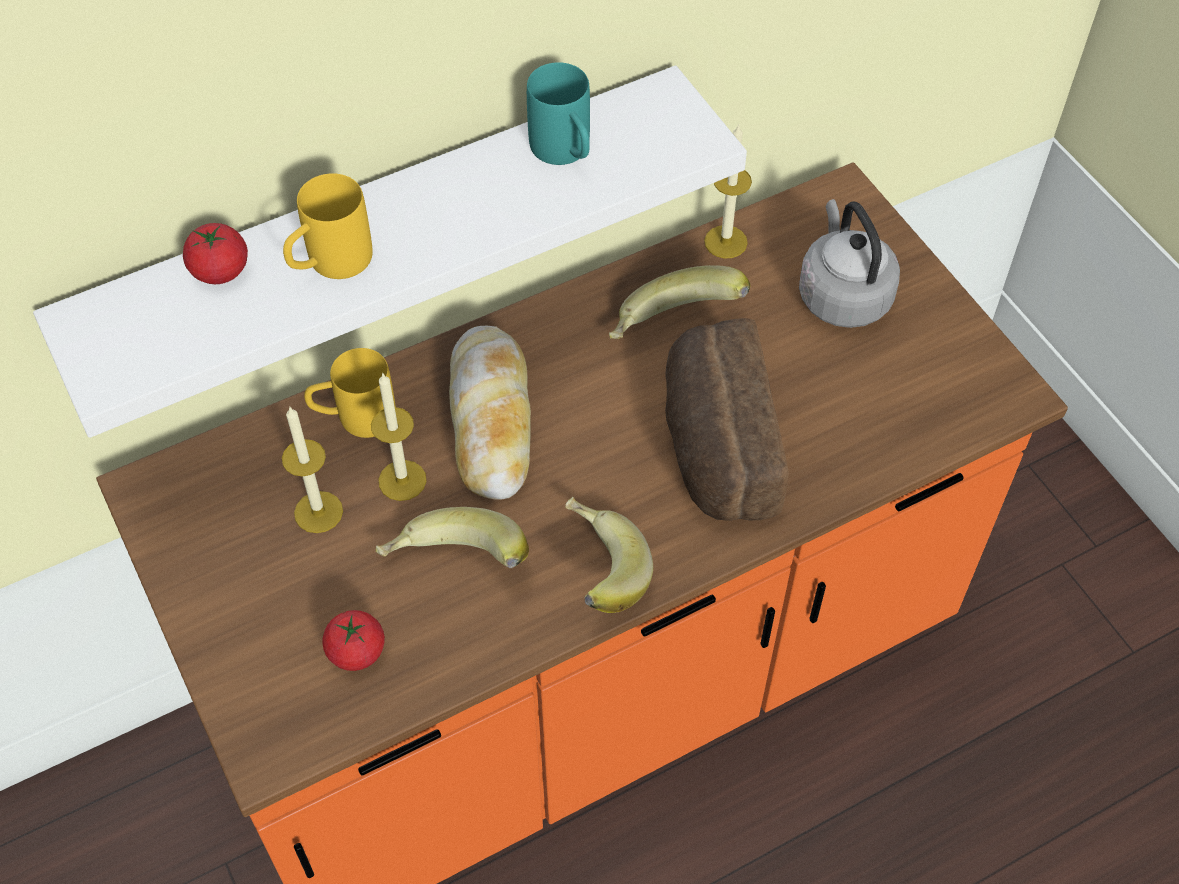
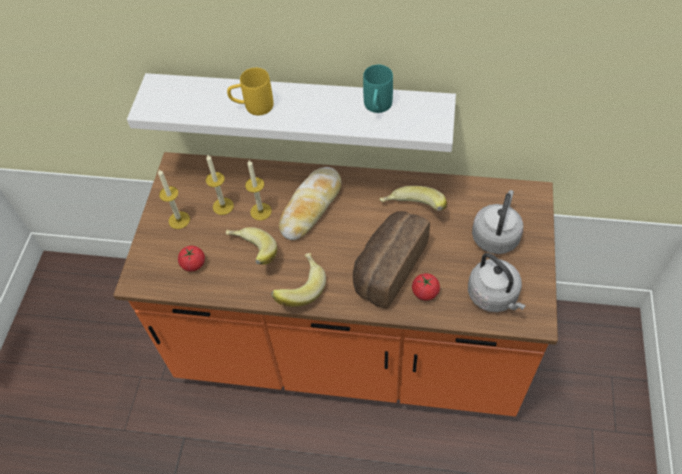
camera: 40 degrees right, 0 degrees up
tomato [183,223,248,284] -> tomato moved to [412,273,440,301]
yellow mug [304,348,396,438] -> none
candle [704,124,752,259] -> candle moved to [158,169,190,229]
none -> grey kettle [468,253,526,312]

